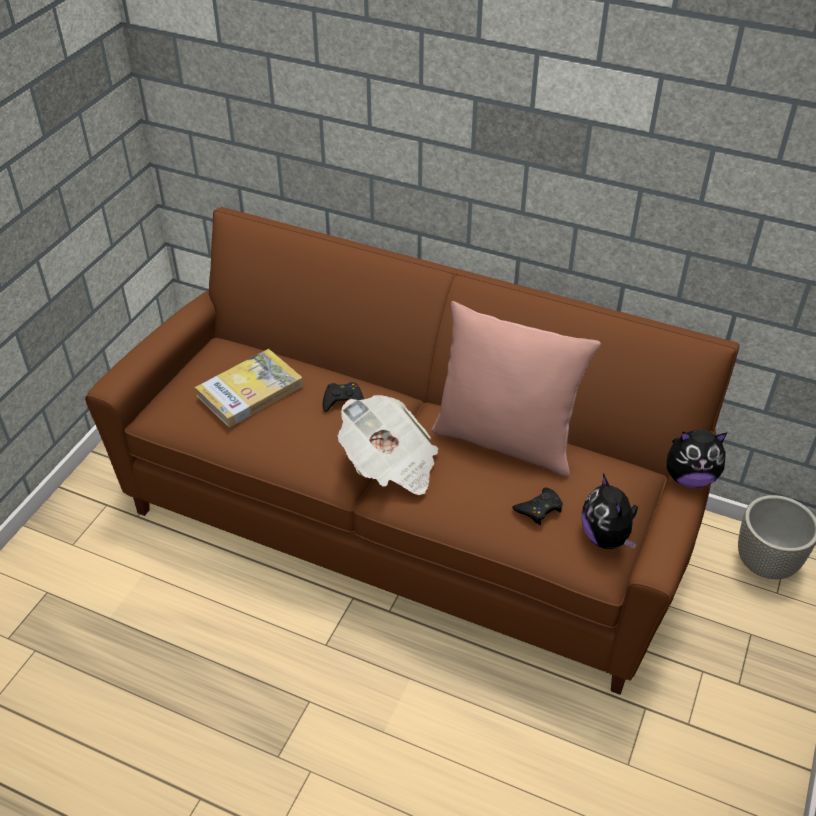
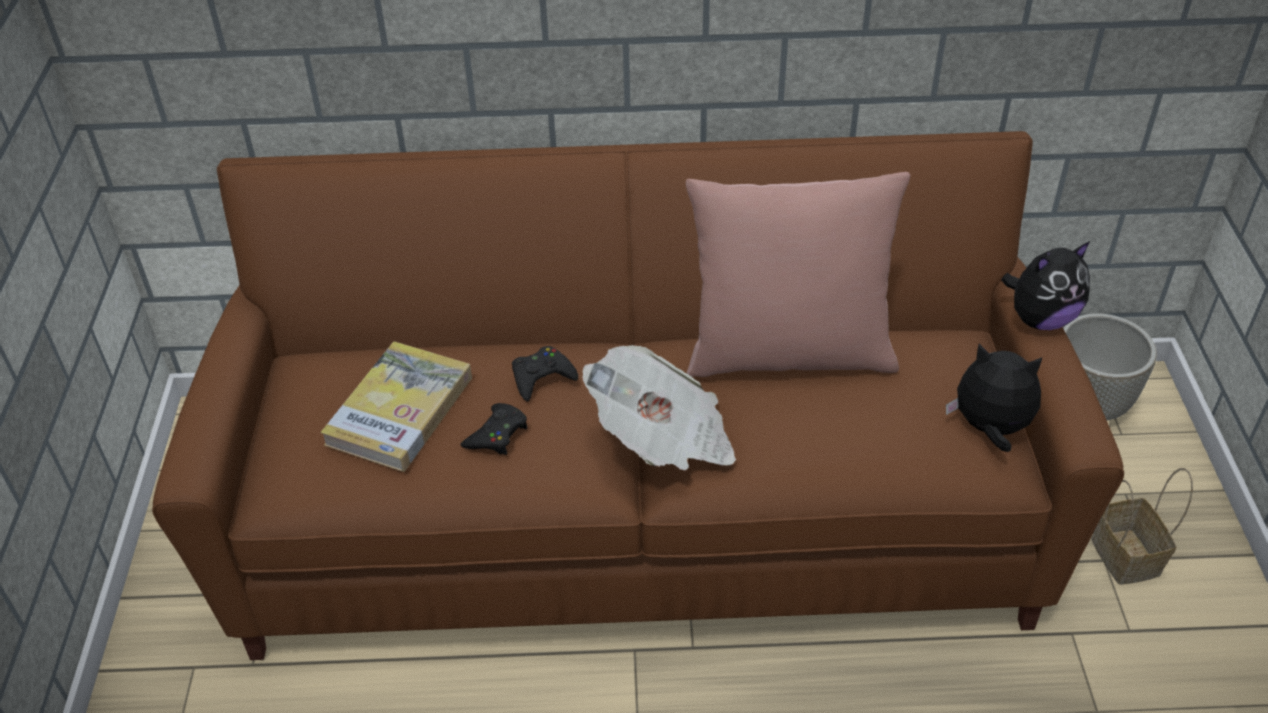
camera: 25 degrees left, 0 degrees up
black game controller [512,487,563,525] -> black game controller moved to [461,403,528,455]
plush toy [581,473,638,549] -> plush toy turned 150 degrees clockwise [946,343,1042,452]
none -> basket [1091,468,1193,585]

